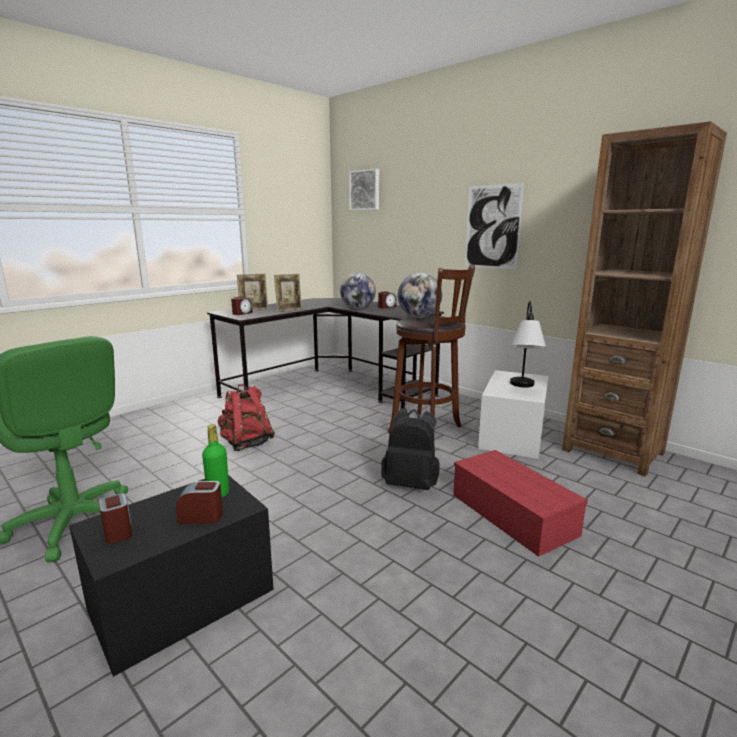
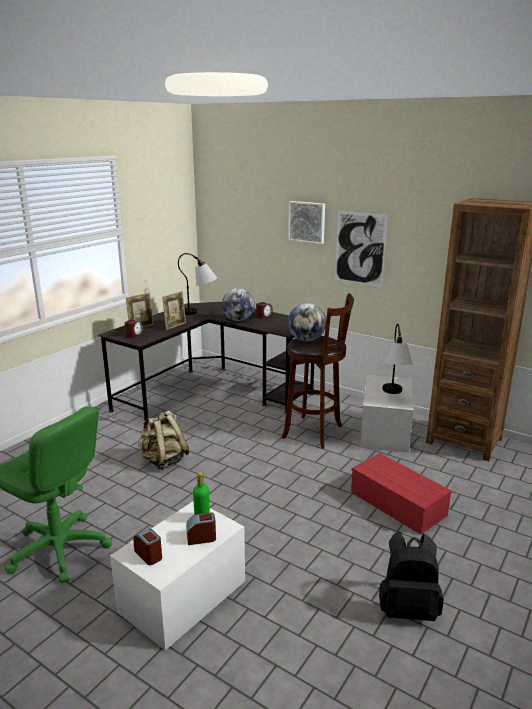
camera: 10 degrees left, 5 degrees up
black storage box [69,475,274,677] -> white storage box [110,502,245,650]
red backpack [218,384,275,451] -> beige backpack [138,410,189,470]
picture [349,169,379,211] -> picture moved to [288,201,325,244]
black backpack [381,409,440,490] -> black backpack moved to [379,532,444,621]
none -> table lamp [178,253,217,315]

